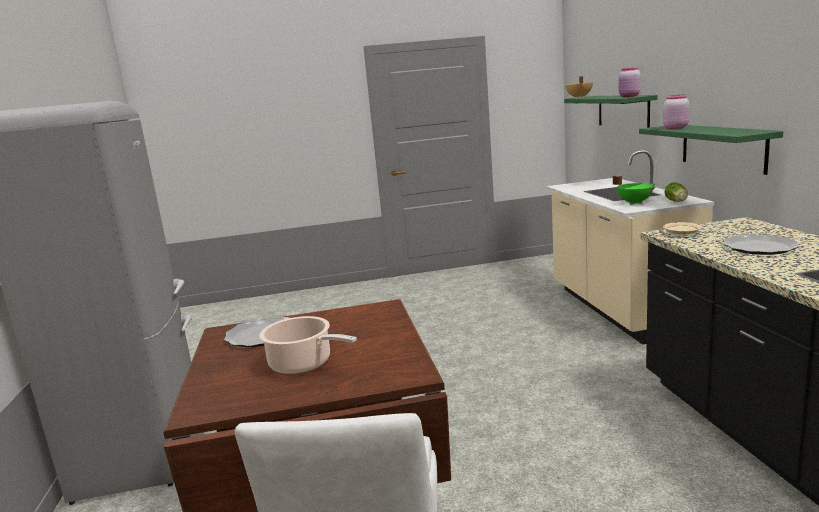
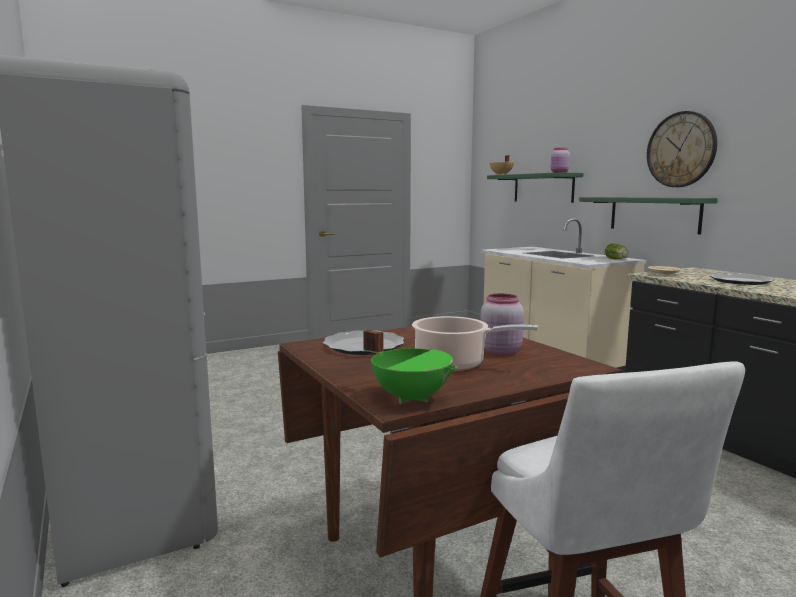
camera: 20 degrees left, 5 degrees down
green cooking pot [613,176,655,205] -> green cooking pot moved to [363,330,457,404]
pink jar [663,95,689,129] -> pink jar moved to [480,294,524,355]
none -> wall clock [647,111,717,187]

